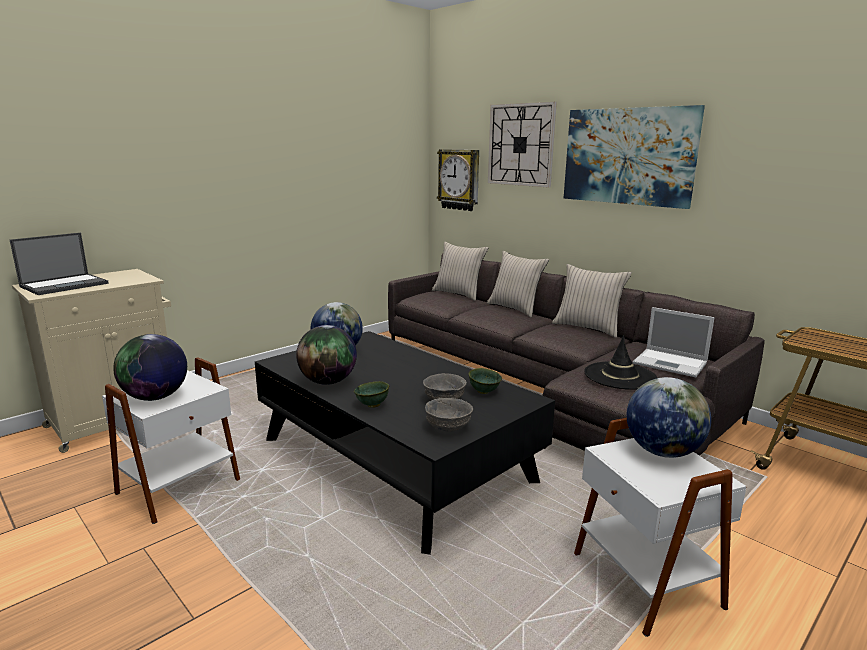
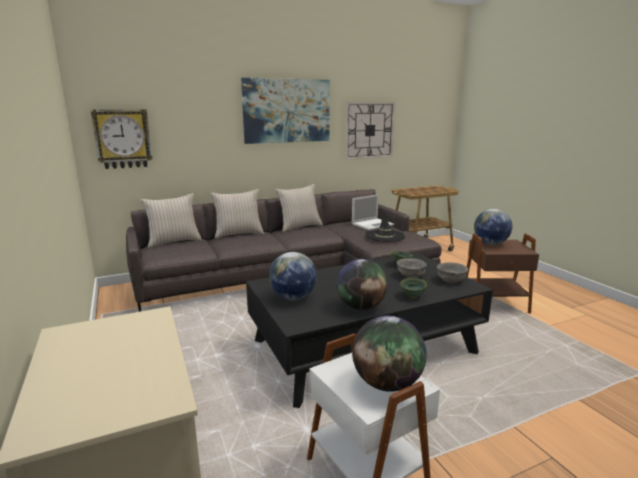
camera: 70 degrees left, 0 degrees up
laptop [10,233,109,295] -> none
wall clock [488,102,557,187] -> wall clock moved to [345,102,395,159]
white side table [574,418,747,637] -> brown side table [466,233,539,313]

